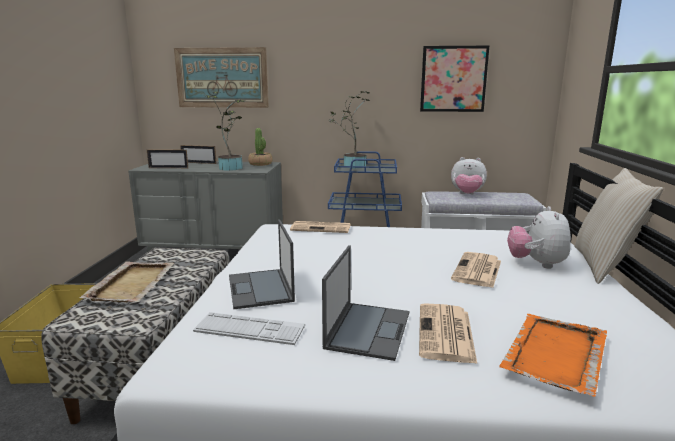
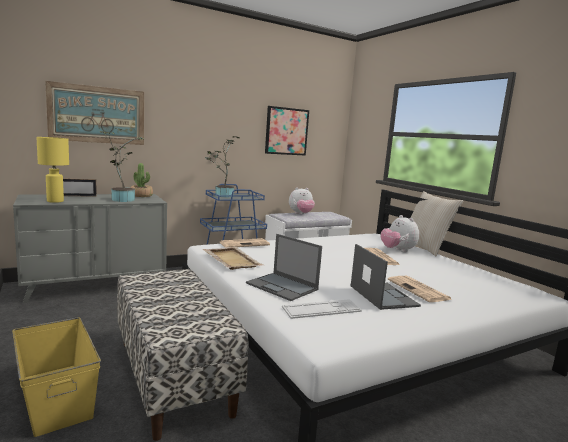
camera: 35 degrees left, 5 degrees down
beige tray [80,261,174,302] -> beige tray moved to [203,247,263,270]
picture frame [147,149,188,168] -> yellow table lamp [36,137,69,203]
orange tray [499,314,607,397] -> none

